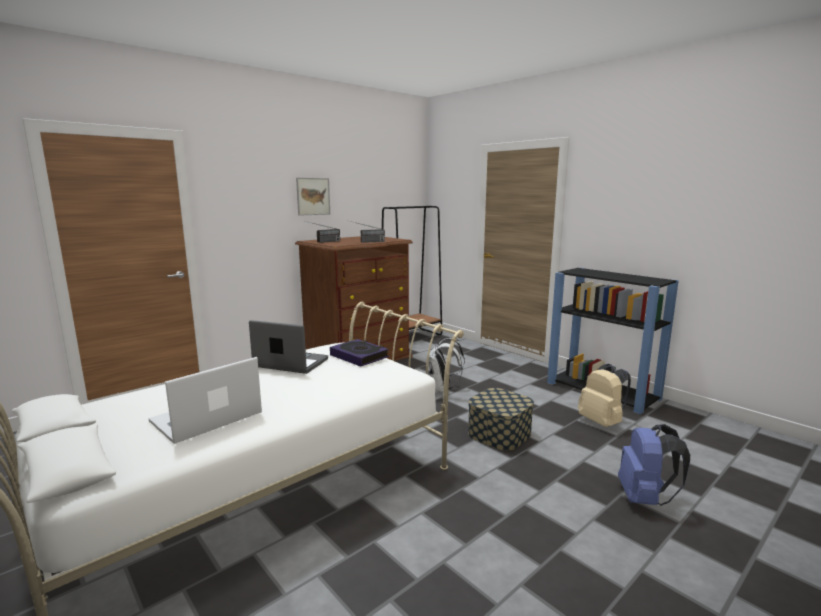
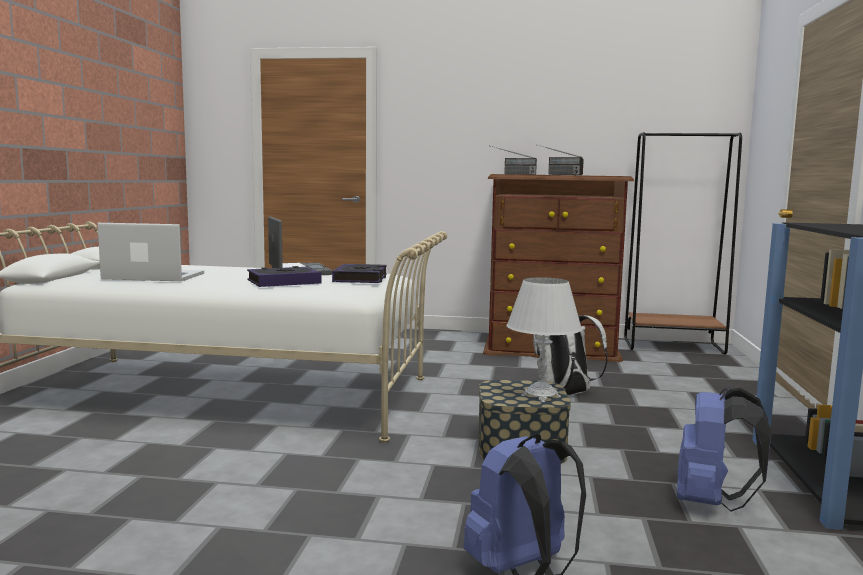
camera: 50 degrees right, 5 degrees down
picture [296,178,330,216] -> none
beige backpack [578,364,631,427] -> blue backpack [677,386,772,512]
none -> book [247,266,322,287]
none -> white table lamp [507,277,582,402]

